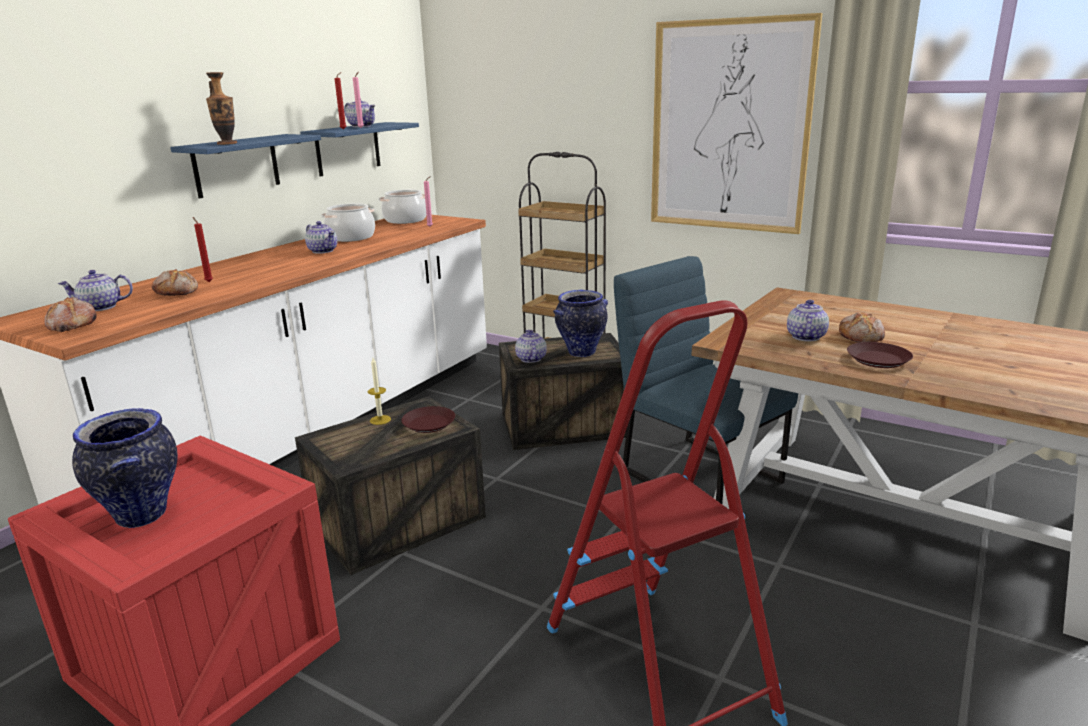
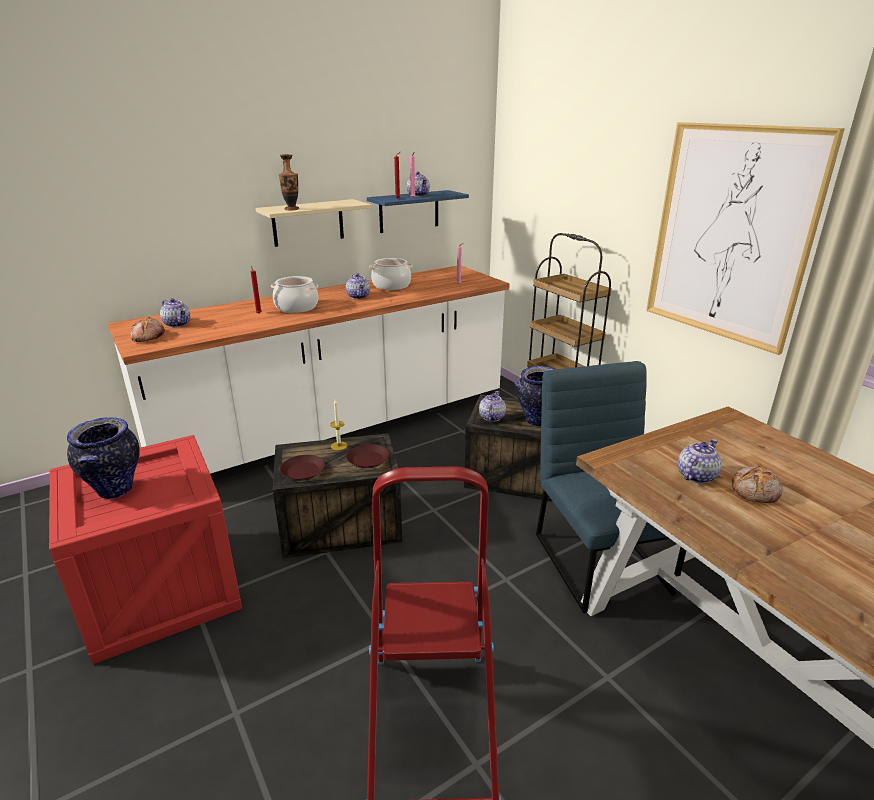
camera: 25 degrees right, 5 degrees up
teapot [58,270,133,311] -> teapot turned 150 degrees counterclockwise [160,298,190,327]
bread [152,269,198,296] -> none
blue shelf [170,134,321,199] -> beige shelf [256,199,371,247]
cooking pot [379,190,426,224] -> cooking pot moved to [271,276,318,313]
brown plate [847,342,913,368] -> brown plate moved to [280,455,325,480]

